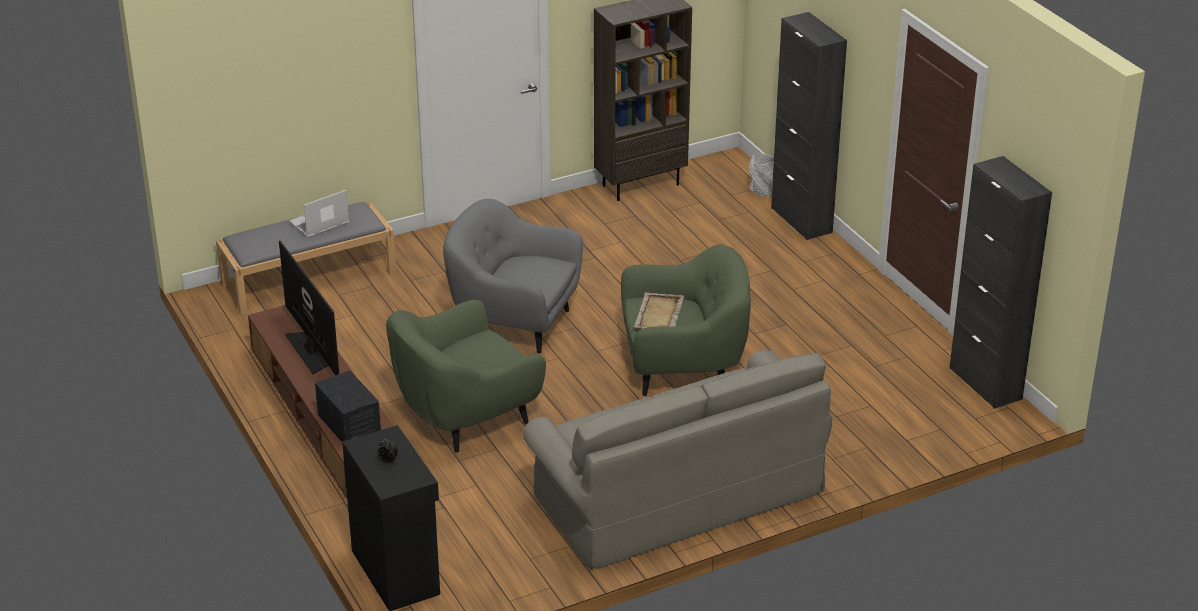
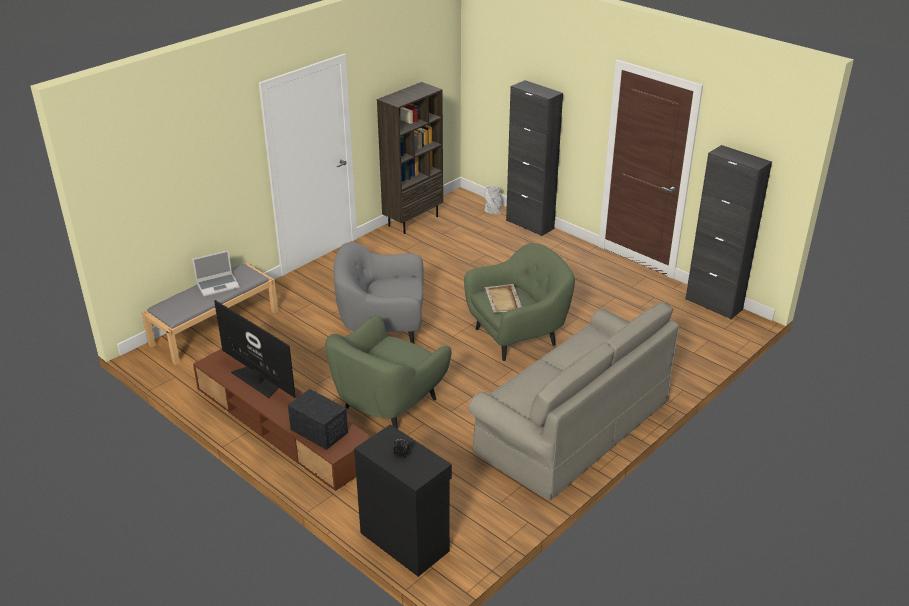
camera: 20 degrees left, 0 degrees up
laptop [289,190,349,238] -> laptop turned 150 degrees counterclockwise [192,250,240,297]

